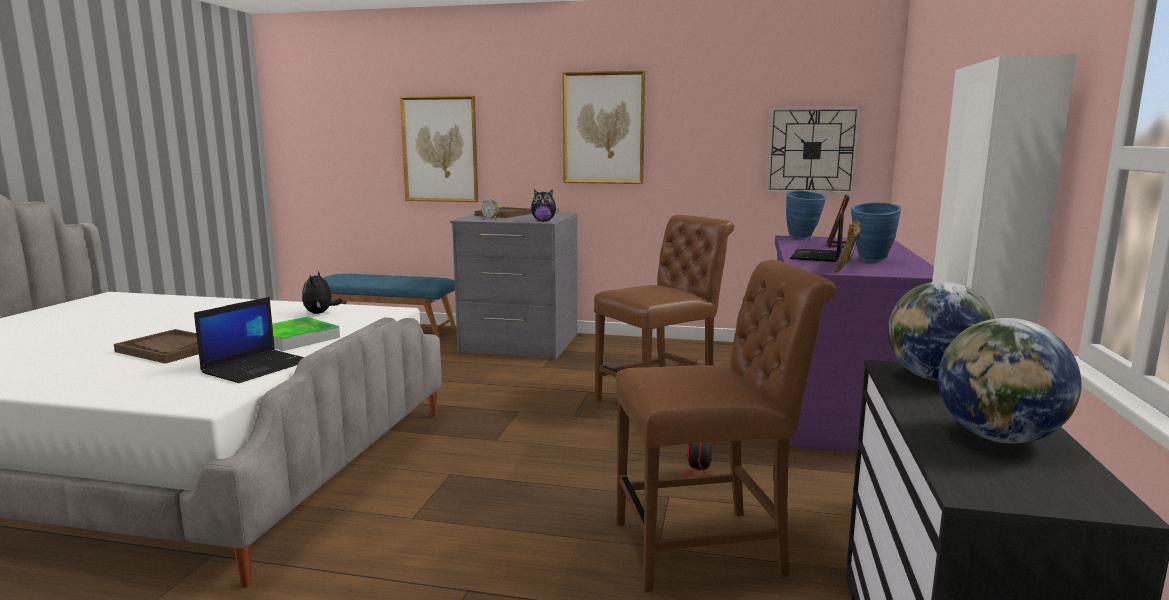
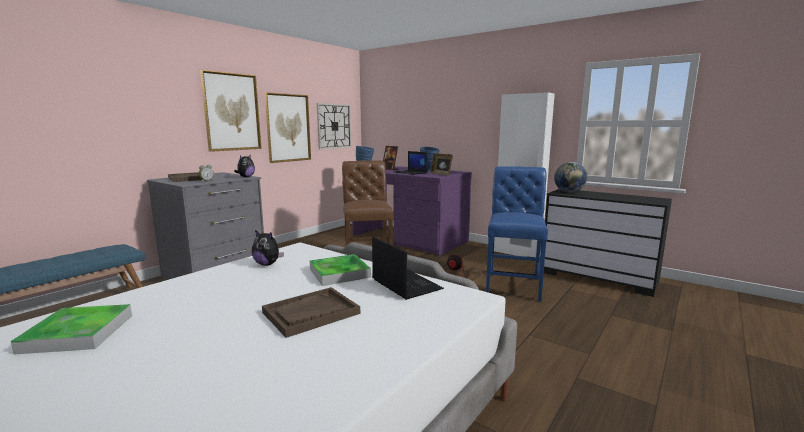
camera: 65 degrees left, 0 degrees up
picture [400,96,478,202] -> picture moved to [265,92,311,163]
brown chair [615,259,837,592] -> blue chair [486,166,548,302]
globe [938,318,1082,444] -> none
none -> tray [11,304,132,355]

